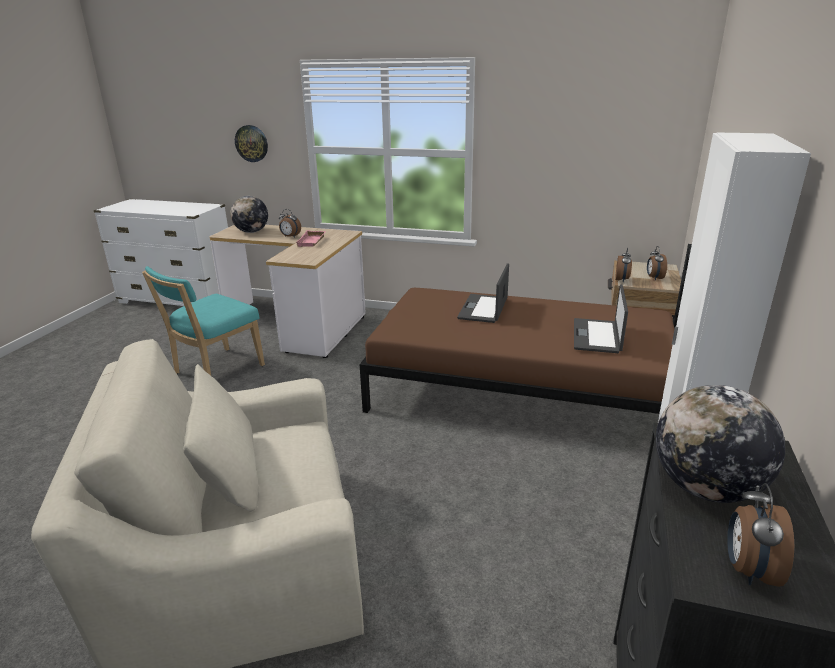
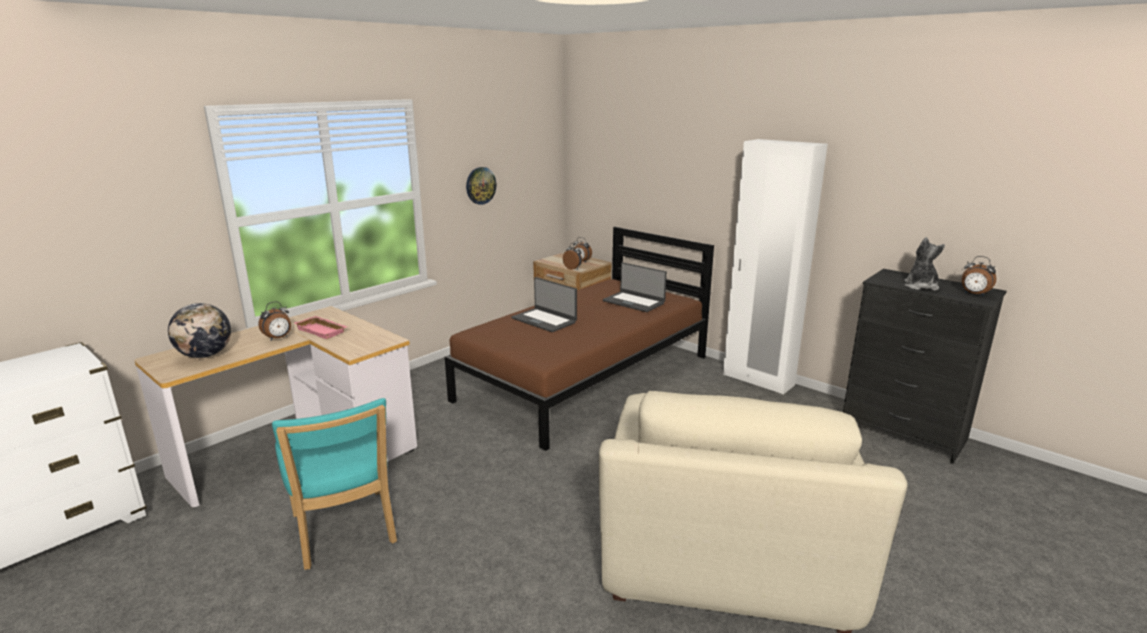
camera: 65 degrees left, 5 degrees down
wall clock [235,125,268,162] -> wall clock moved to [466,167,496,205]
globe [656,385,785,503] -> plush toy [904,237,945,291]

